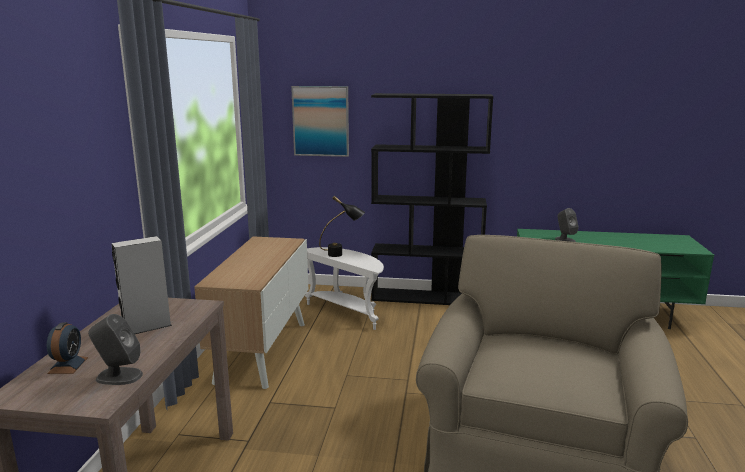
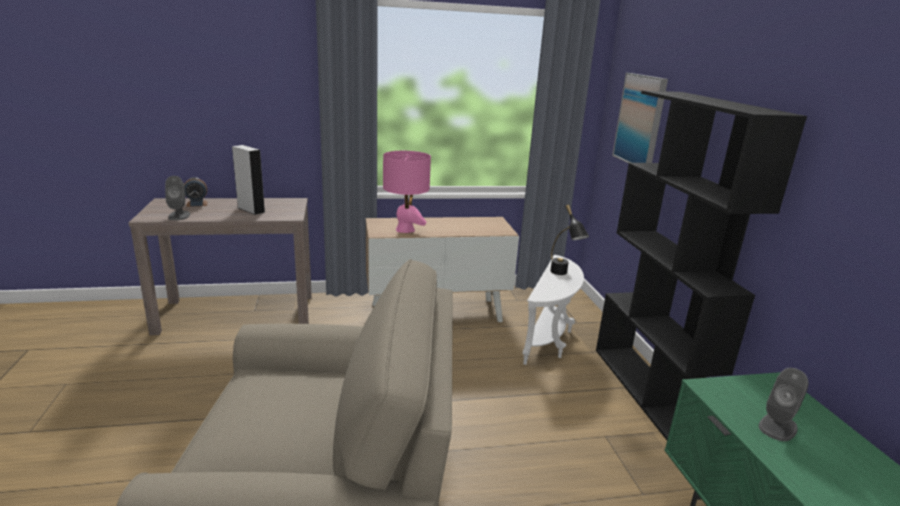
camera: 70 degrees right, 5 degrees up
none -> pink table lamp [383,151,431,233]

